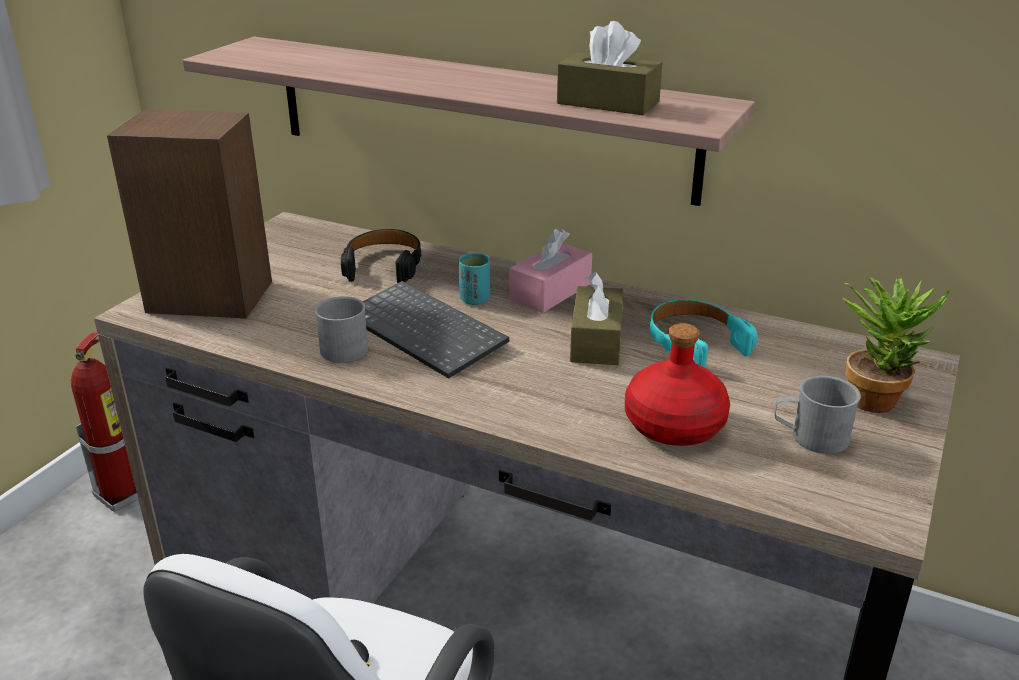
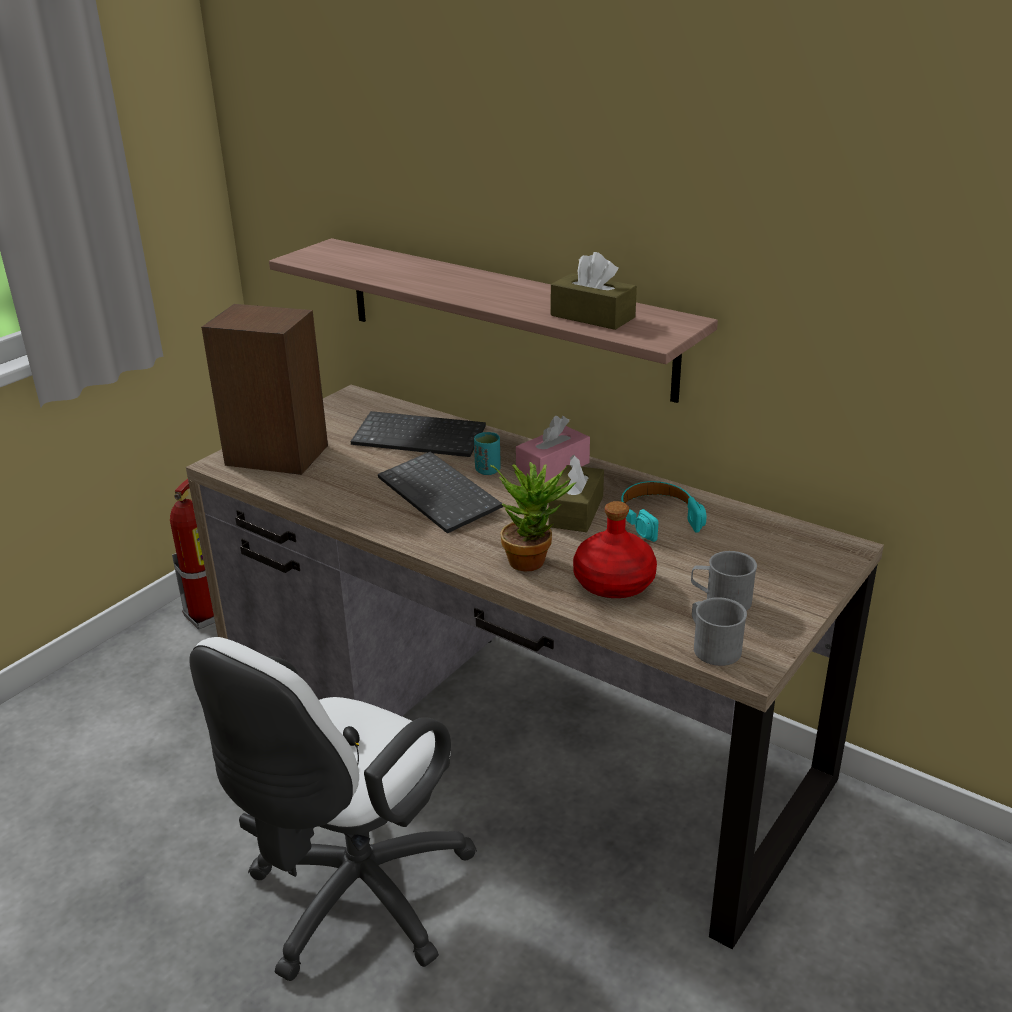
camera: 10 degrees right, 0 degrees up
grey mug [314,296,368,363] -> grey mug moved to [692,597,747,666]
black headphones [341,229,422,283] -> keyboard [350,411,486,457]
potted plant [842,277,950,413] -> potted plant moved to [490,462,576,571]

